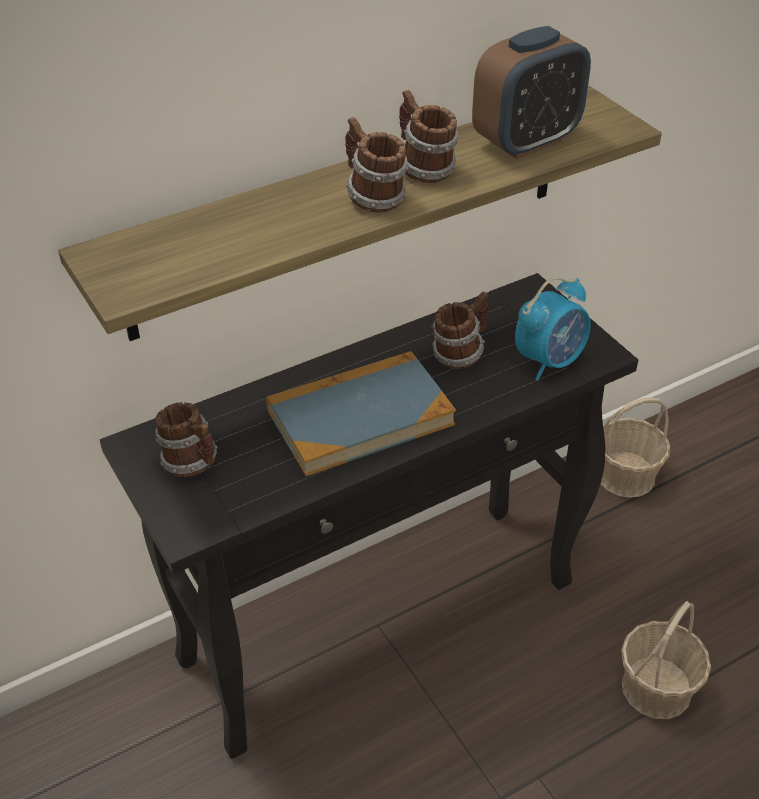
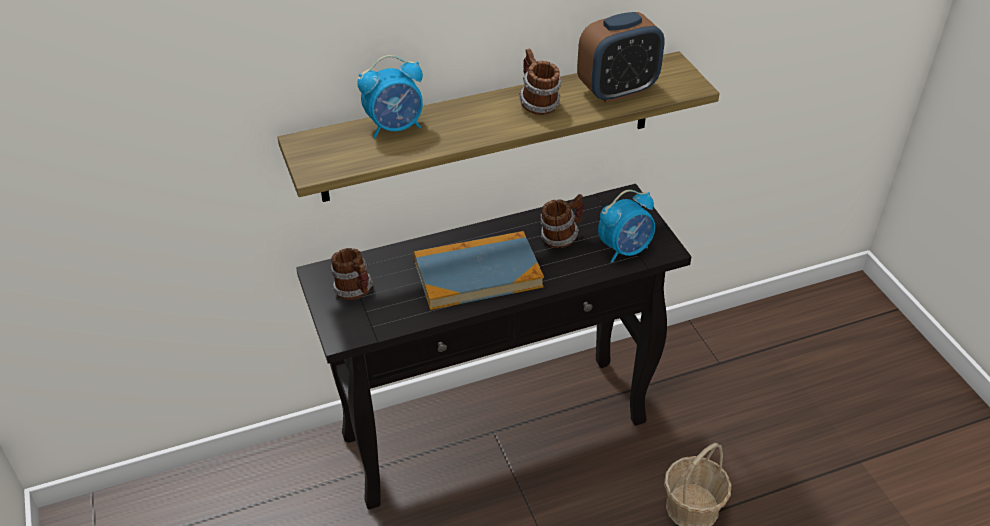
camera: 10 degrees right, 0 degrees up
mug [345,117,408,213] -> none
basket [601,397,670,498] -> none
none -> alarm clock [357,55,423,139]

